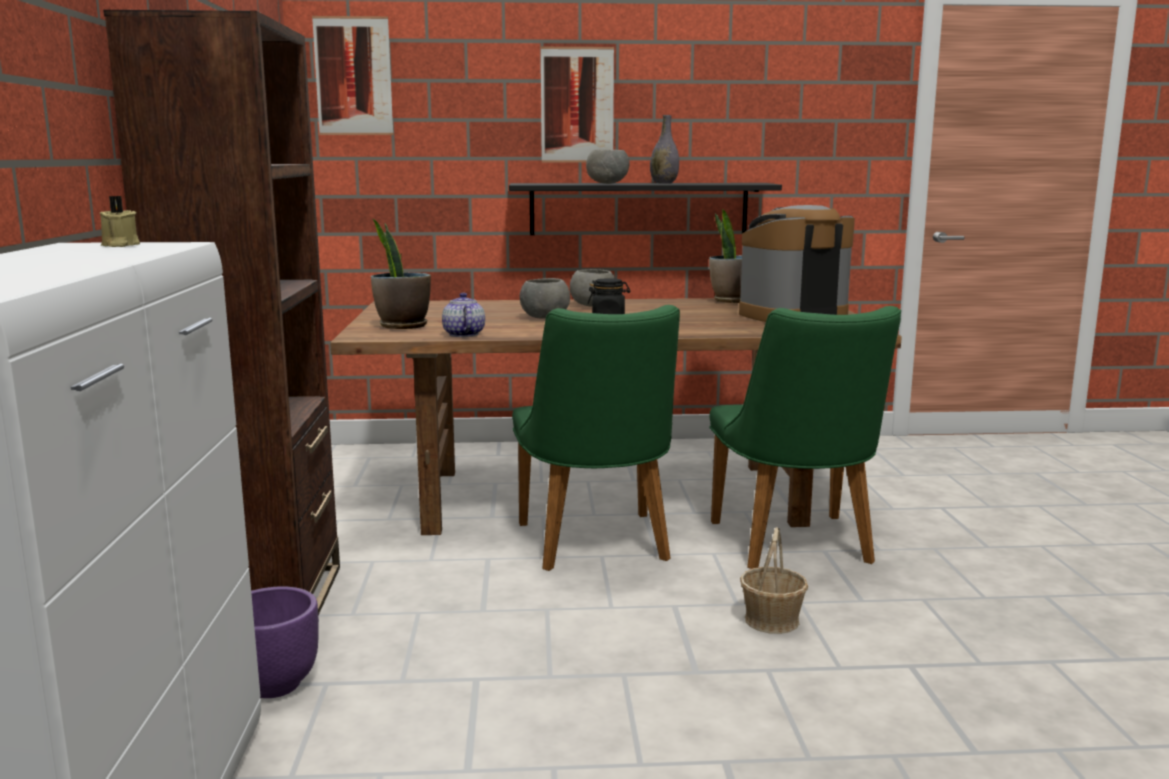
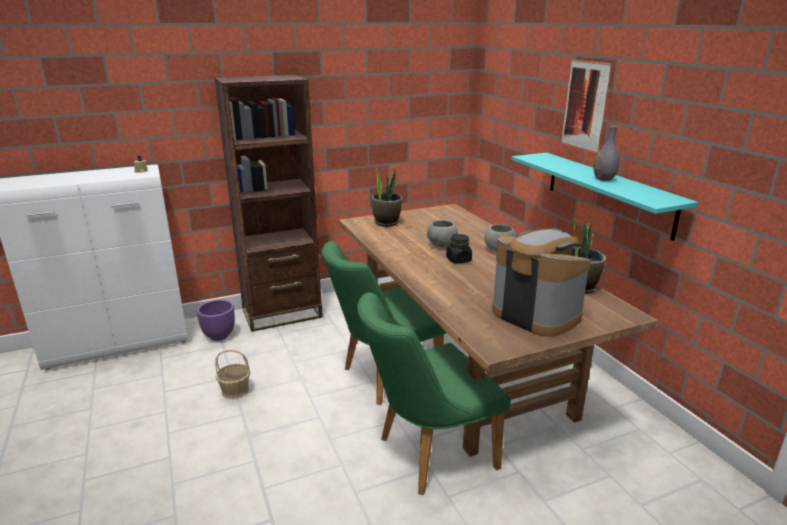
camera: 70 degrees right, 10 degrees up
picture [312,16,394,135] -> none
teapot [442,293,485,337] -> none
black shelf [509,183,782,235] -> turquoise shelf [512,153,698,241]
grey bowl [586,149,630,184] -> none
basket [740,527,808,634] -> basket moved to [215,349,250,399]

